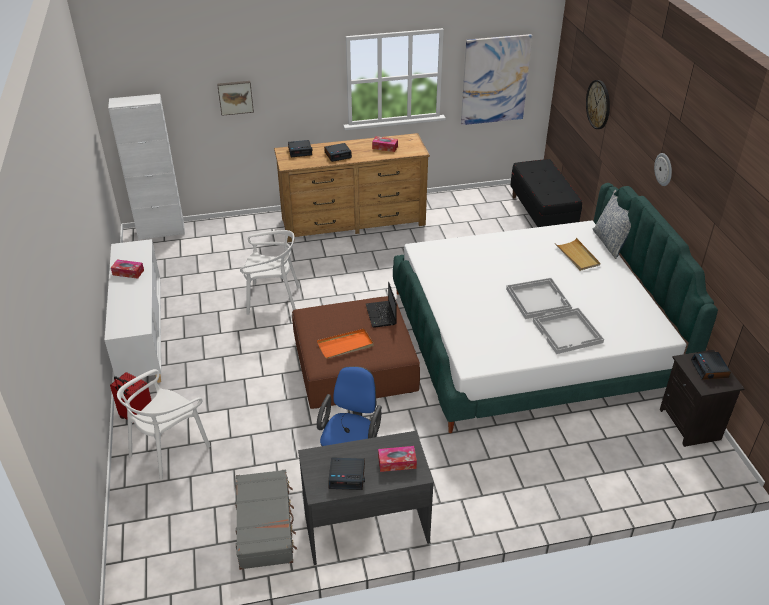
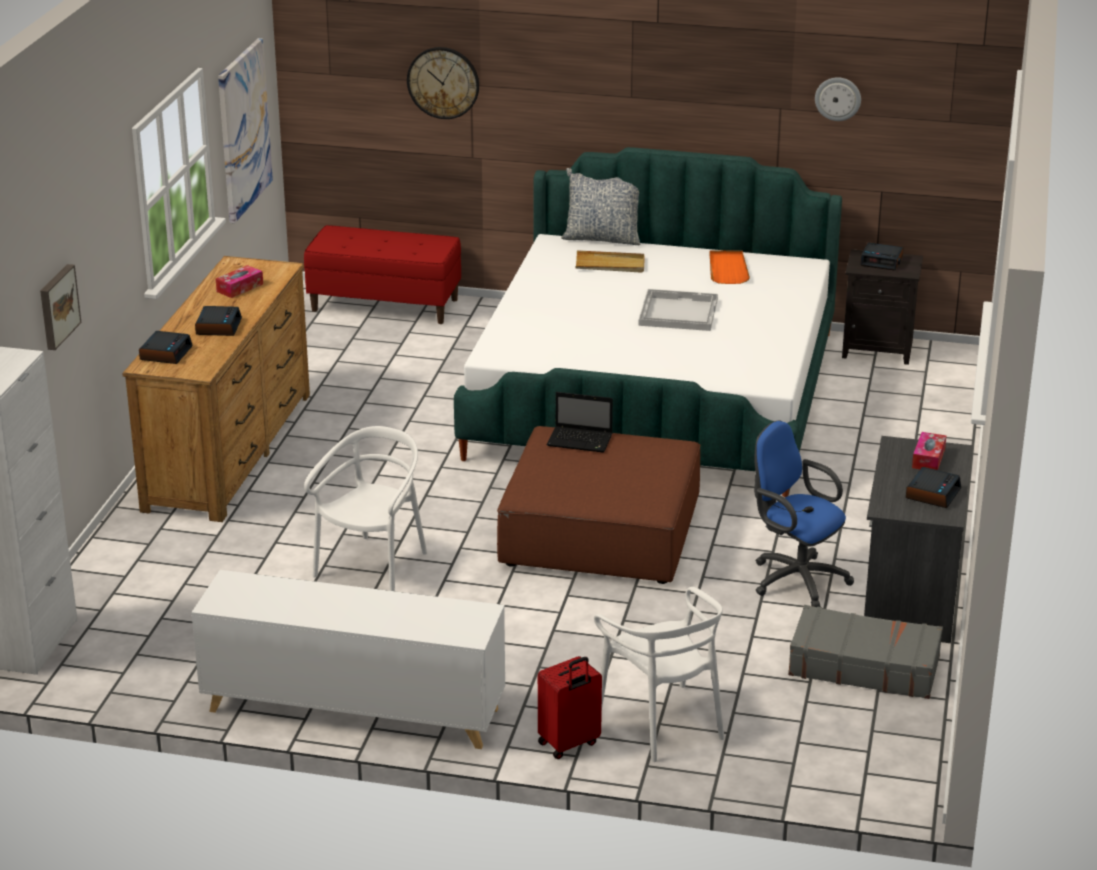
camera: 65 degrees left, 10 degrees down
tissue box [111,260,144,279] -> none
orange tray [317,329,374,359] -> orange tray moved to [710,250,750,284]
black bench [510,159,582,227] -> red bench [304,225,461,324]
white tray [533,308,604,354] -> none
wall clock [654,153,672,186] -> wall clock moved to [815,77,861,121]

